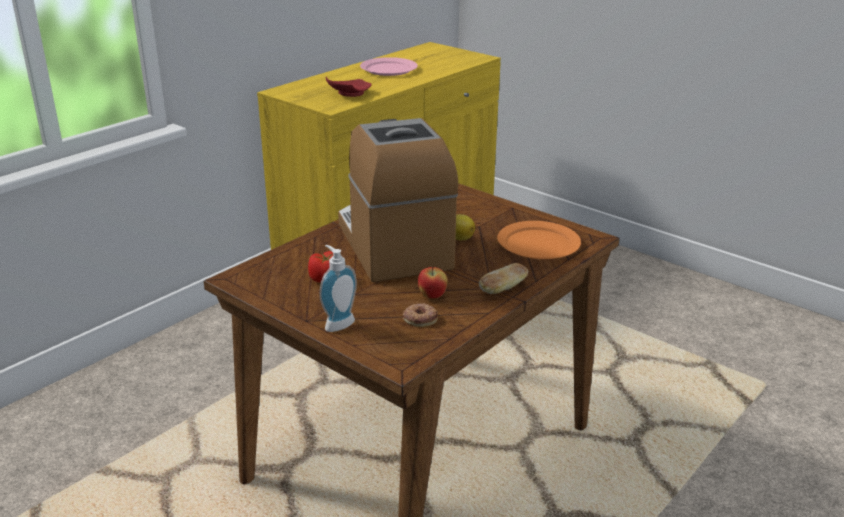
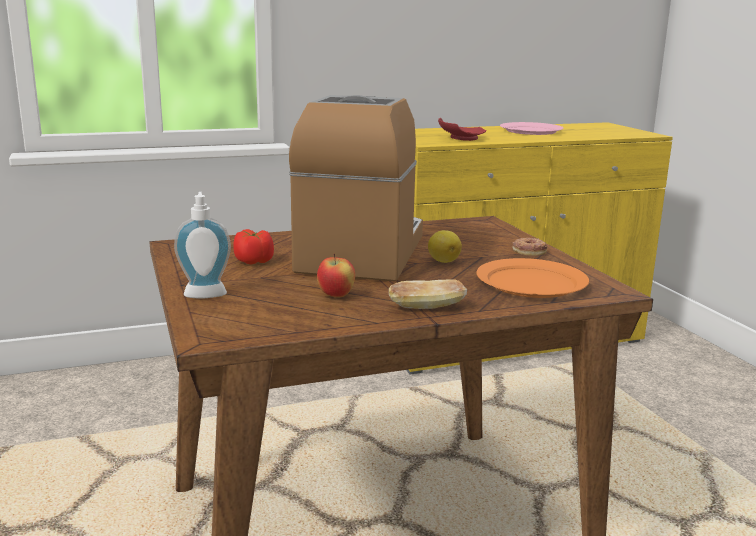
camera: 30 degrees right, 10 degrees down
donut [403,303,438,327] -> donut moved to [512,237,548,256]

